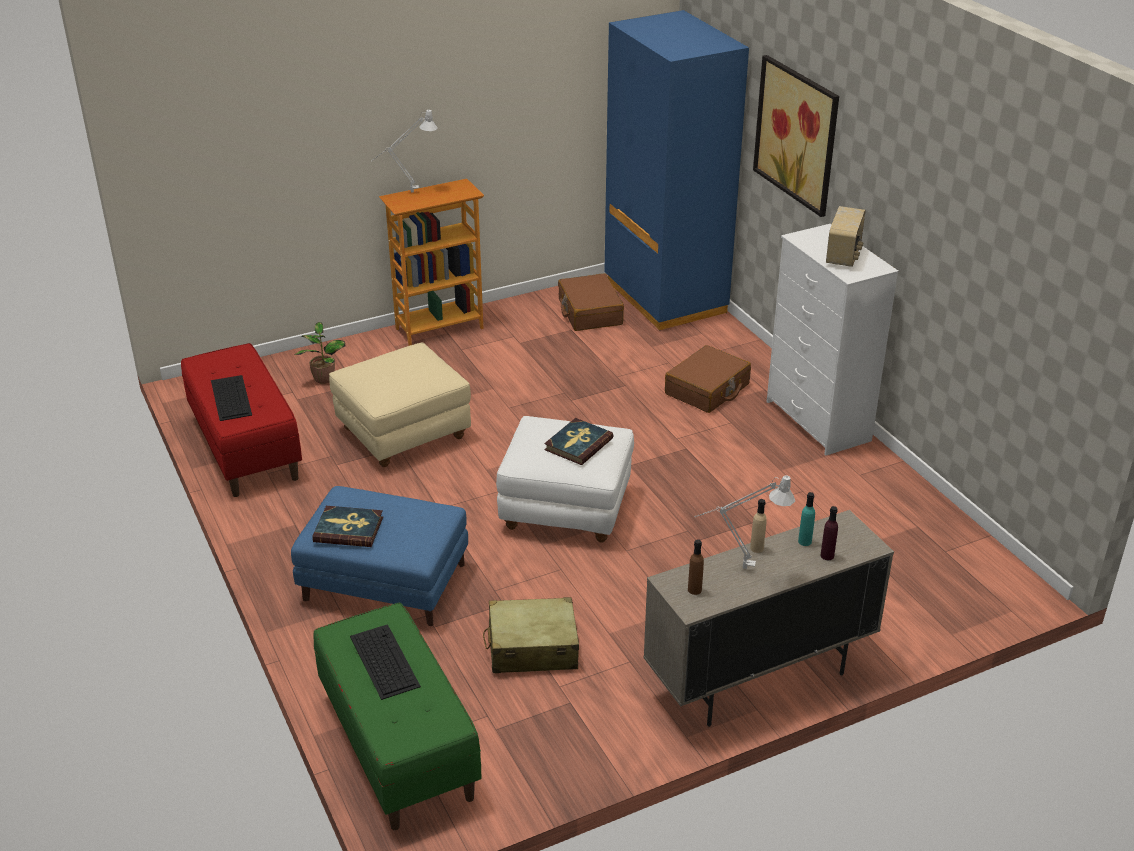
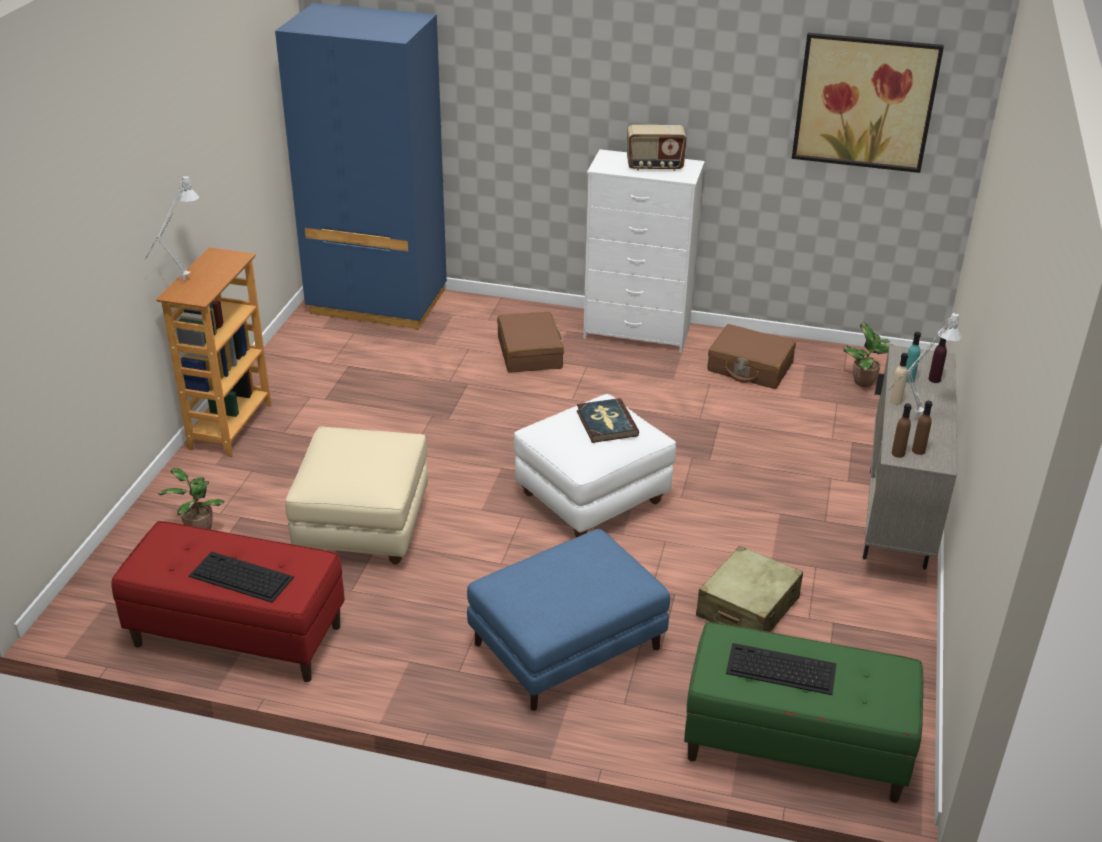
camera: 50 degrees left, 0 degrees up
book [312,506,383,547] -> none
brown suitcase [558,273,624,331] -> brown suitcase moved to [707,324,796,389]
picture [753,55,839,217] -> picture moved to [792,33,944,173]
radio [826,206,866,267] -> radio turned 120 degrees clockwise [627,125,687,171]
none -> potted plant [843,323,892,387]
none -> brown bottle [892,403,912,458]

